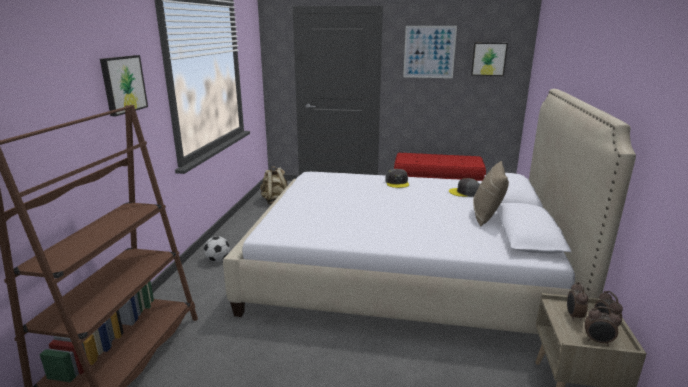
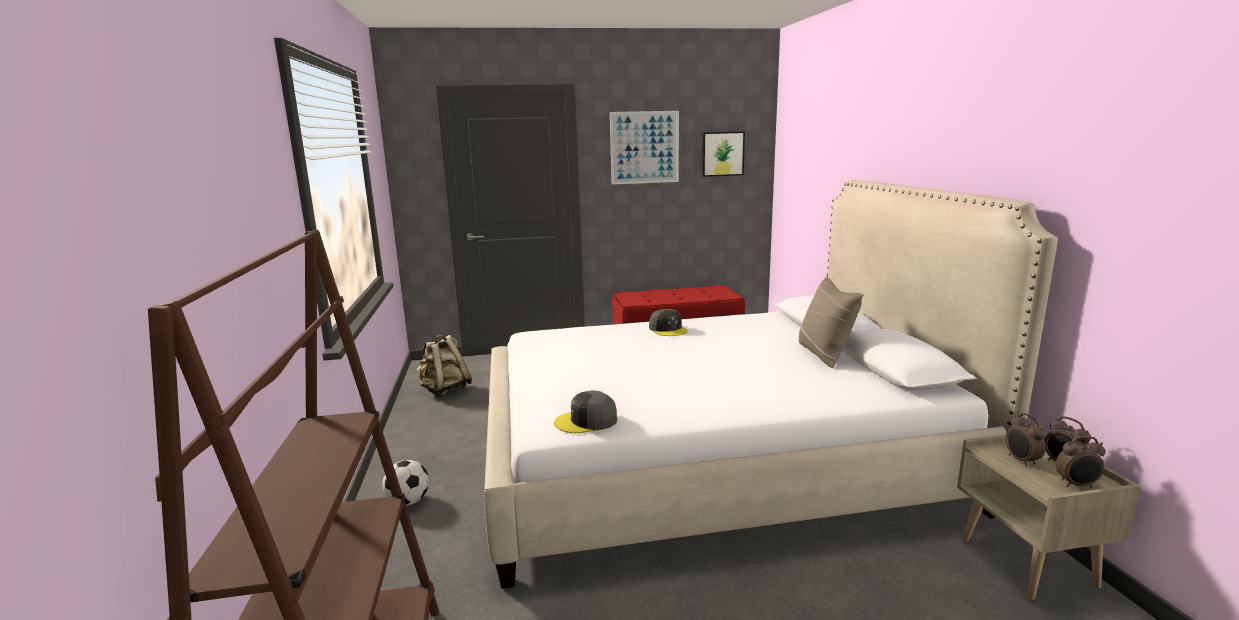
camera: 20 degrees left, 5 degrees down
picture [100,55,148,116] -> none
grey cap [449,178,480,197] -> grey cap moved to [554,390,617,433]

